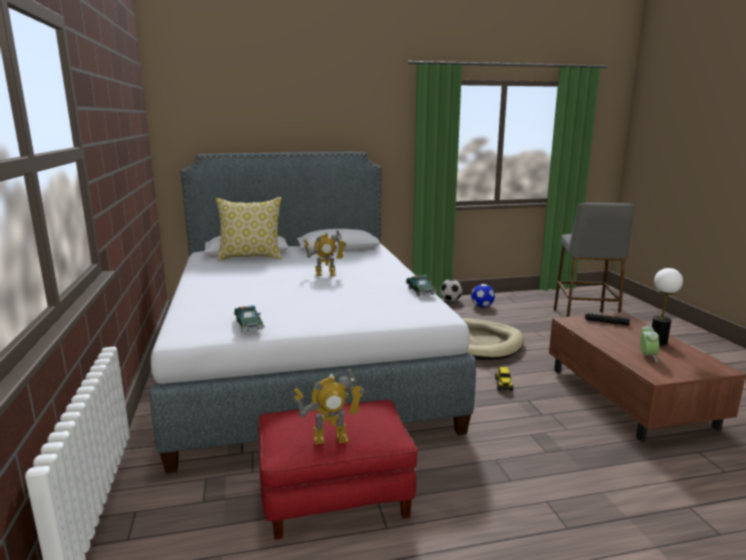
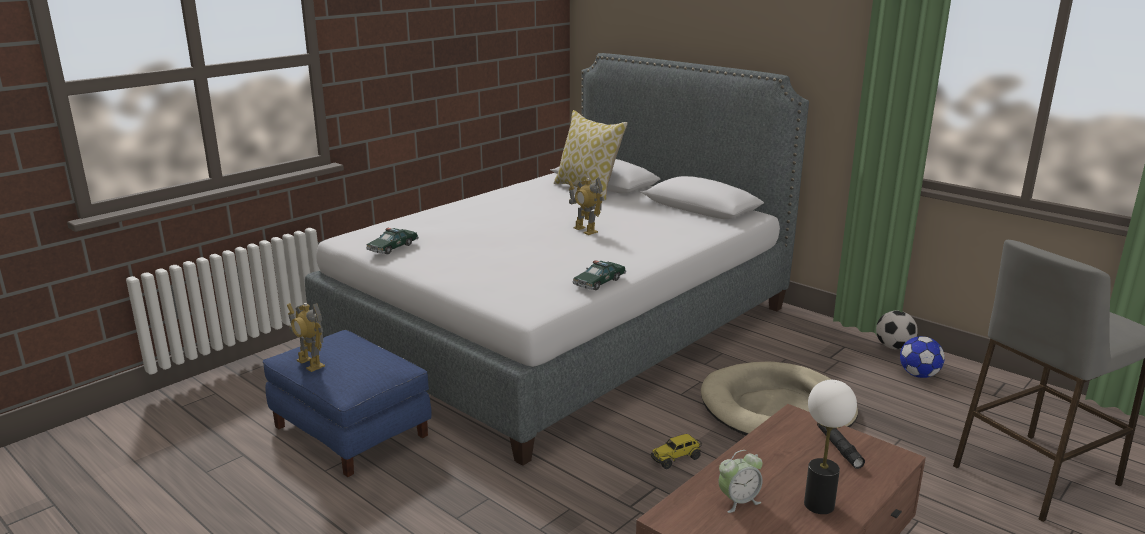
camera: 55 degrees right, 5 degrees up
red ottoman [258,400,418,540] -> blue ottoman [263,330,432,477]

